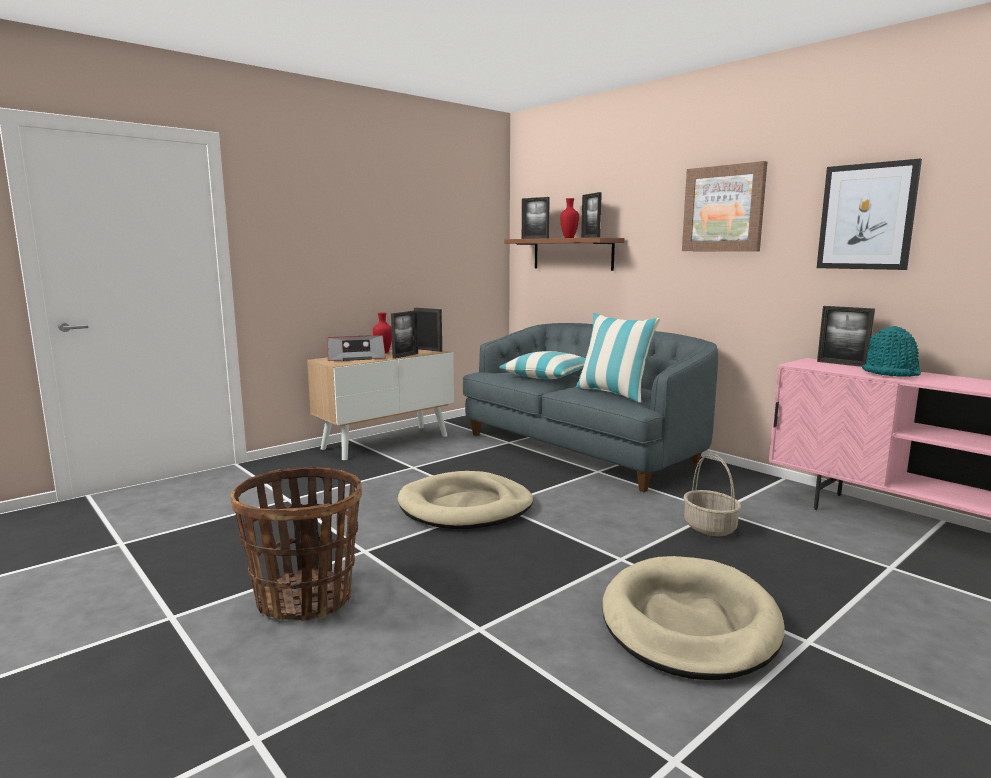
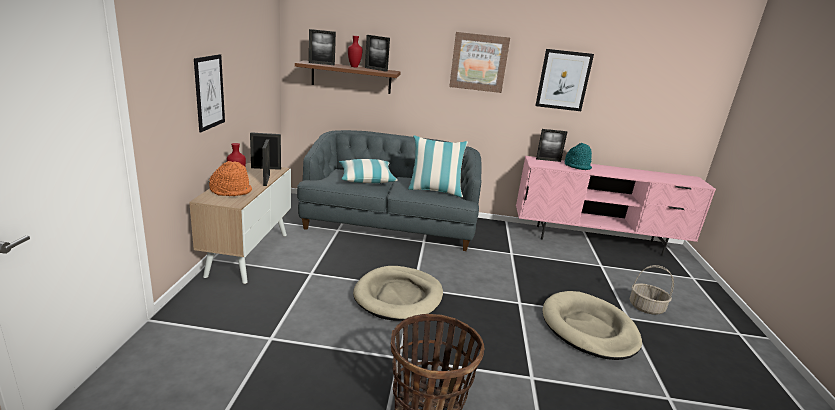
camera: 45 degrees left, 10 degrees up
radio [328,335,386,361] -> orange hat [209,161,252,196]
basket [684,454,741,536] -> basket moved to [630,265,674,315]
none -> picture [194,54,225,132]

